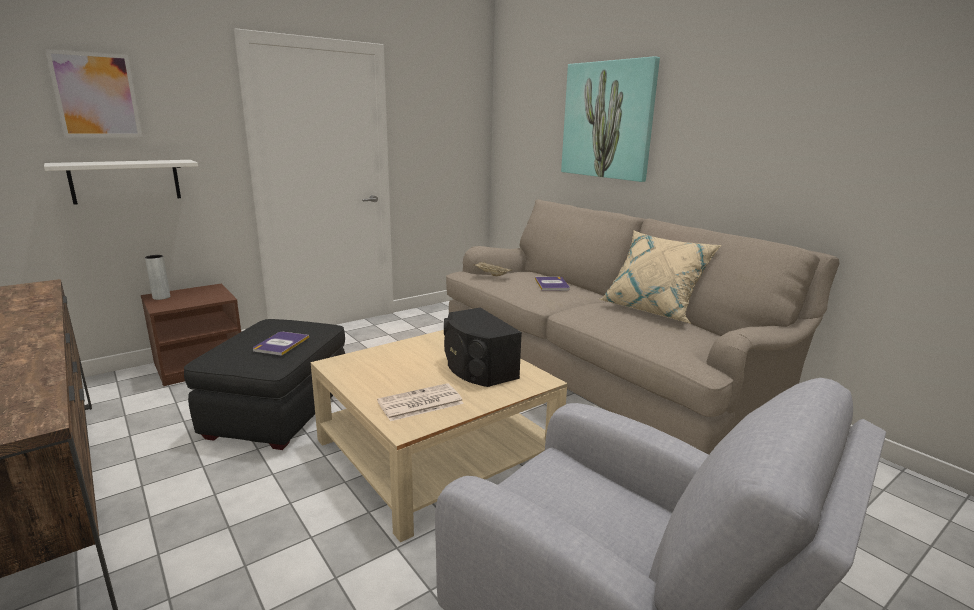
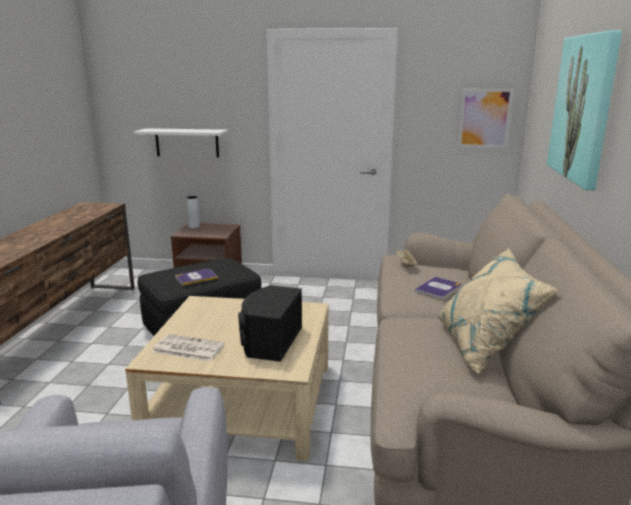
camera: 45 degrees right, 0 degrees up
picture [45,49,142,137] -> picture moved to [458,89,513,148]

